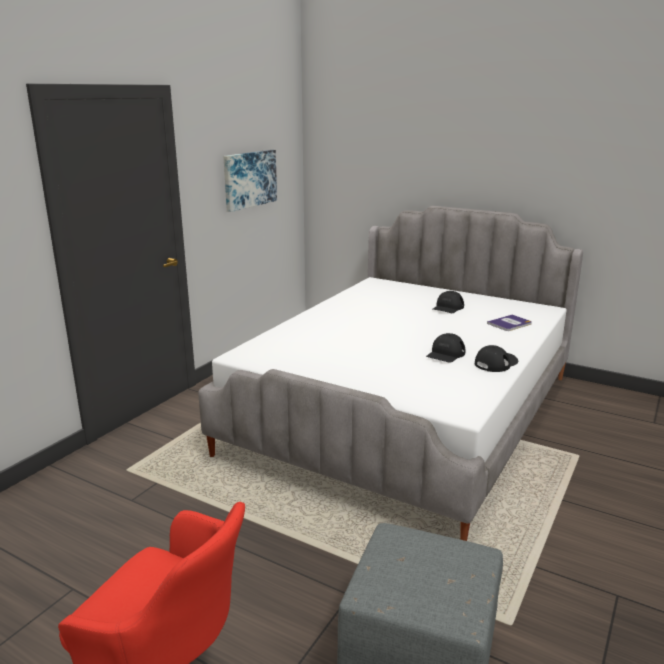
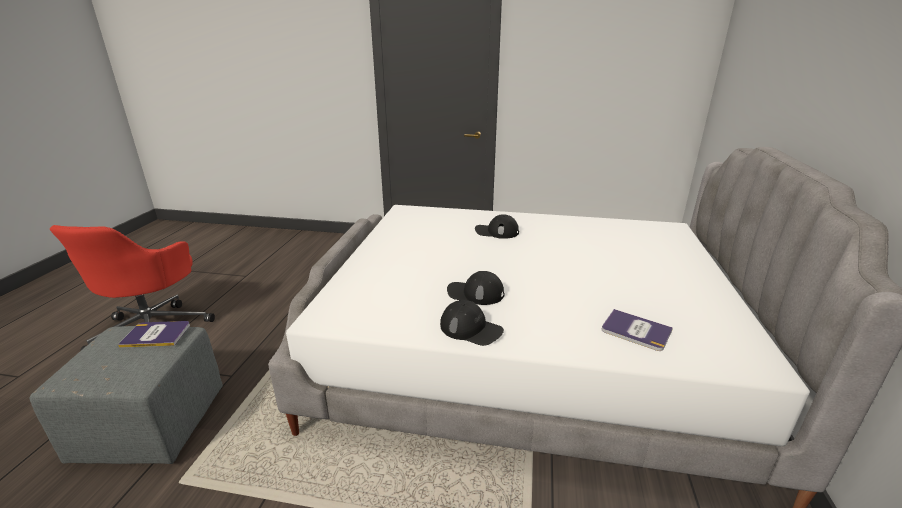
camera: 70 degrees right, 5 degrees up
picture [223,150,277,212] -> none
black cap [432,291,464,313] -> black cap moved to [475,214,519,239]
none -> book [118,321,190,348]

